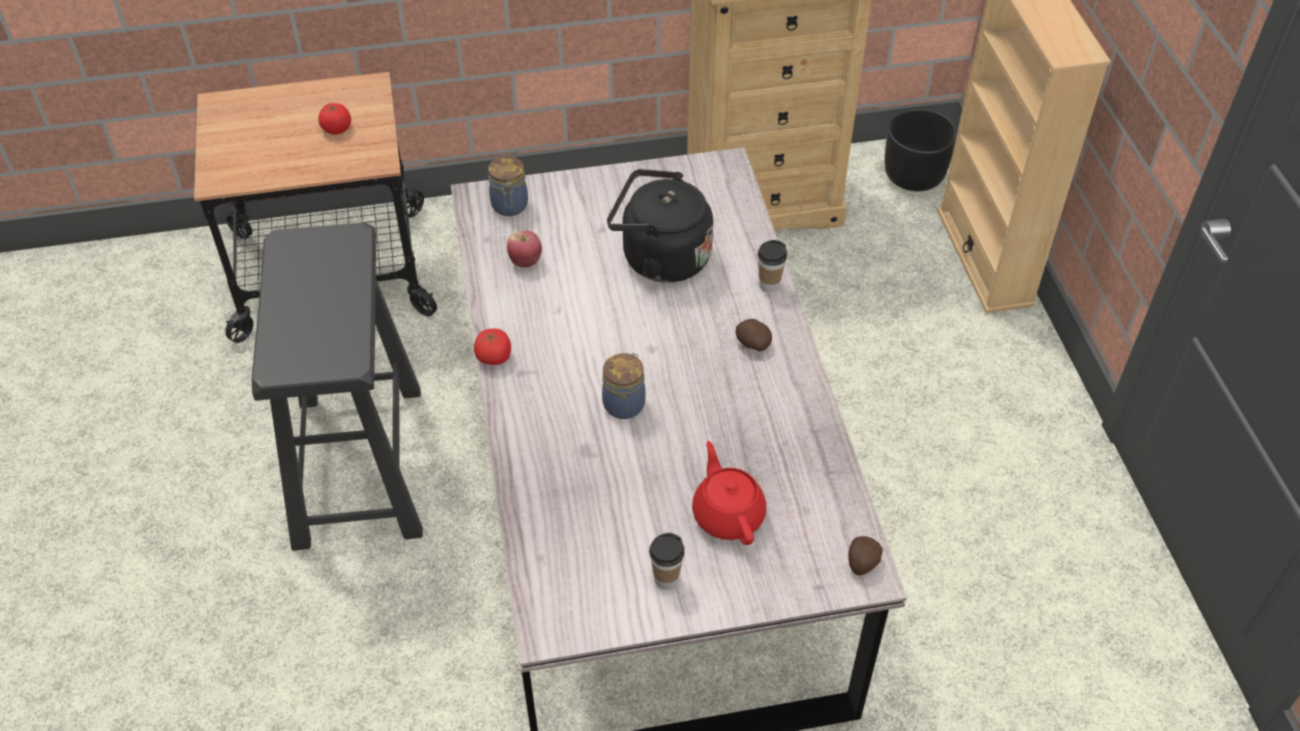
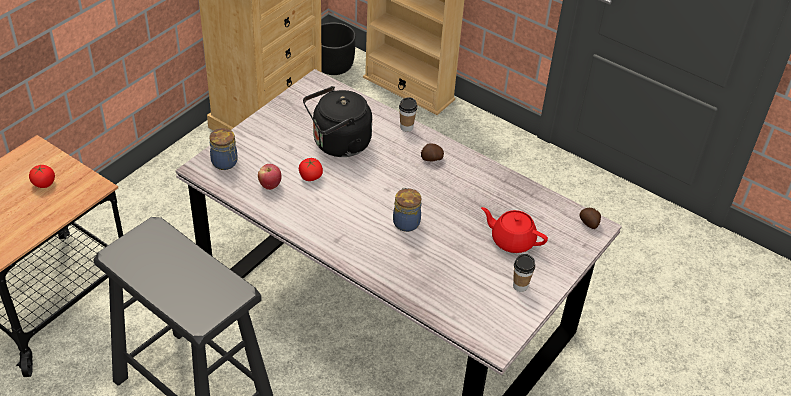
camera: 45 degrees left, 5 degrees down
tomato [474,329,511,365] -> tomato moved to [299,158,323,181]

